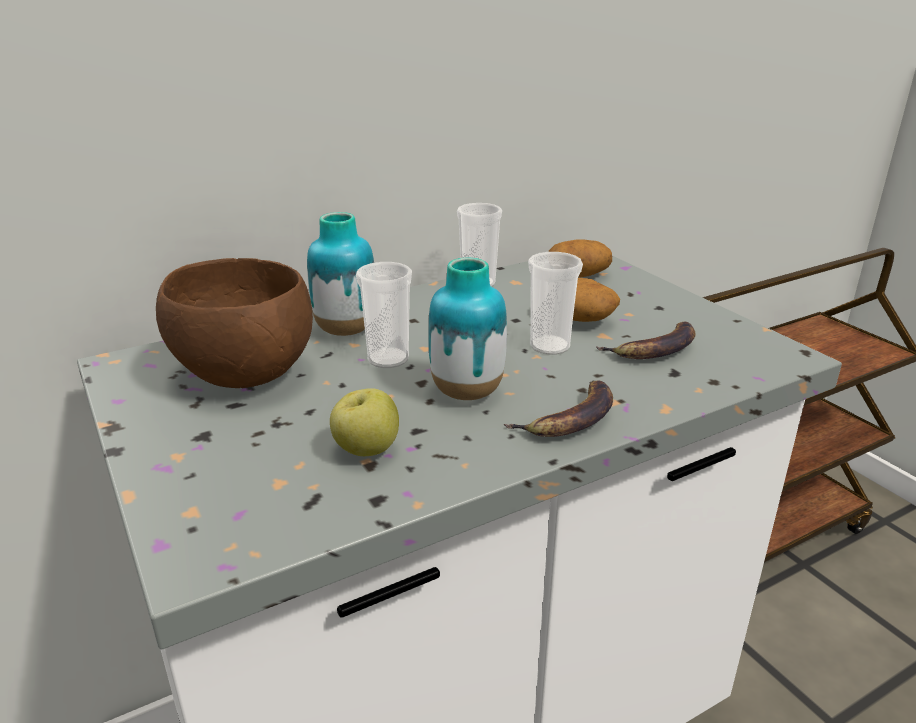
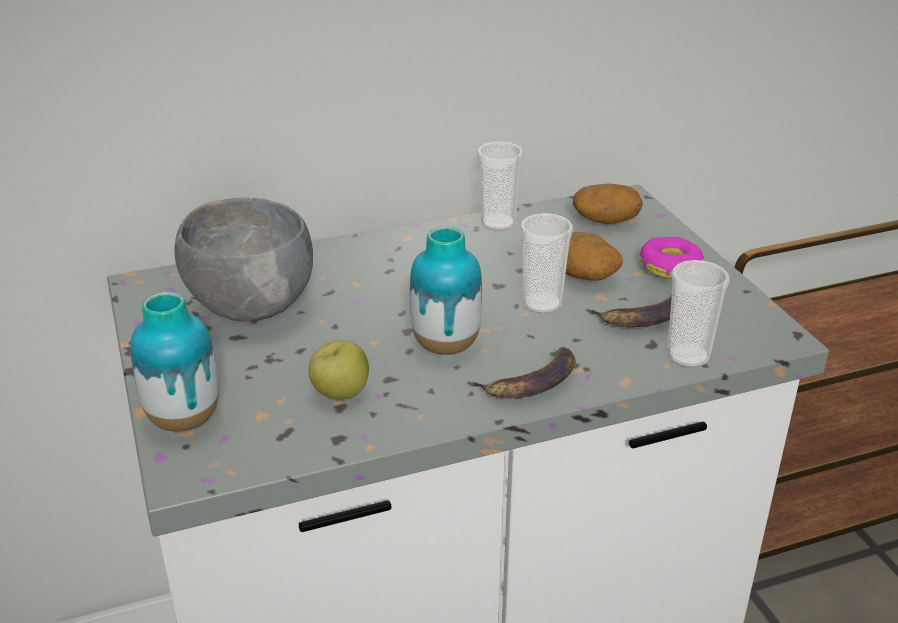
camera: 10 degrees right, 5 degrees up
brown bowl [156,258,313,388] -> grey bowl [174,198,313,322]
vase [307,212,374,336] -> vase moved to [130,292,219,432]
cup [356,262,412,368] -> cup moved to [667,260,730,368]
none -> donut [640,237,704,279]

